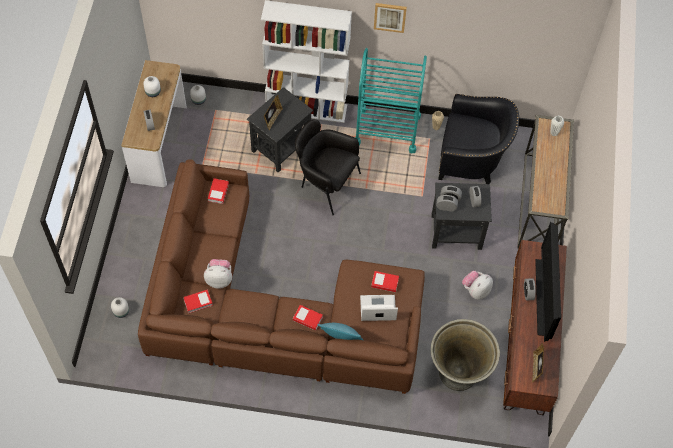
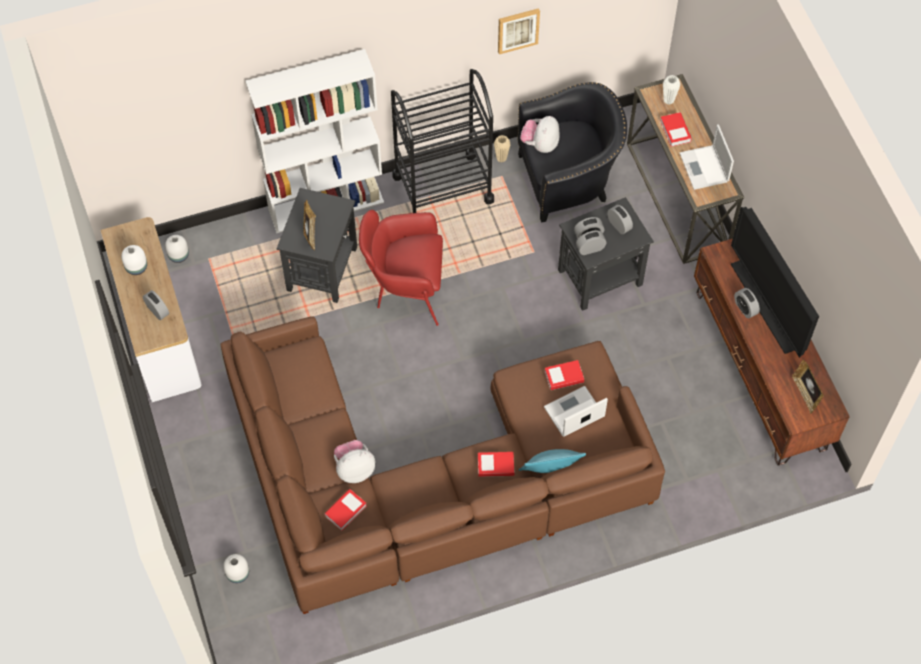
camera: 25 degrees left, 0 degrees up
book [208,178,229,204] -> book moved to [660,112,692,147]
black armchair [295,119,361,215] -> red armchair [359,210,443,326]
turquoise cart [355,48,427,153] -> black cart [391,69,494,213]
picture [374,3,407,33] -> picture moved to [498,8,540,54]
grey planter [431,319,500,391] -> none
plush toy [462,271,493,300] -> plush toy moved to [520,116,560,153]
none -> laptop [680,125,734,190]

